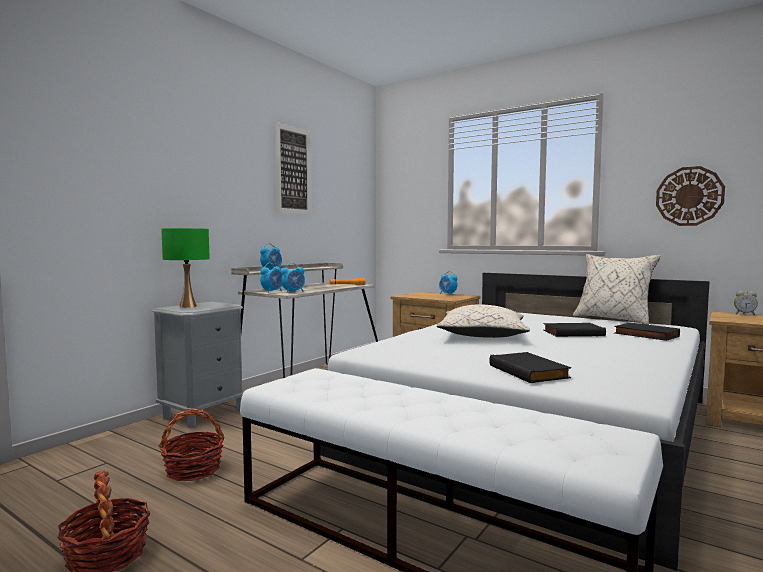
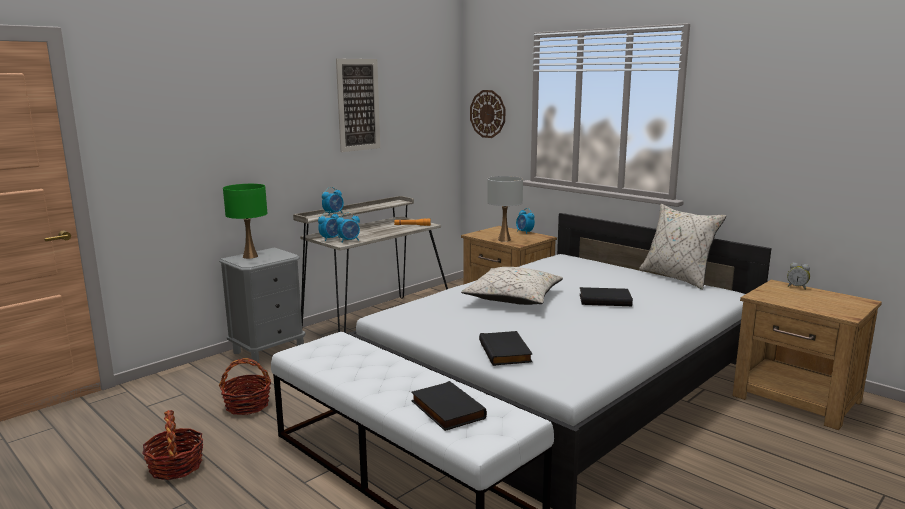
camera: 10 degrees right, 10 degrees up
black book [614,322,680,341] -> black book moved to [411,381,487,431]
wall clock [656,166,725,226] -> wall clock moved to [470,90,505,138]
none -> white table lamp [487,176,523,242]

